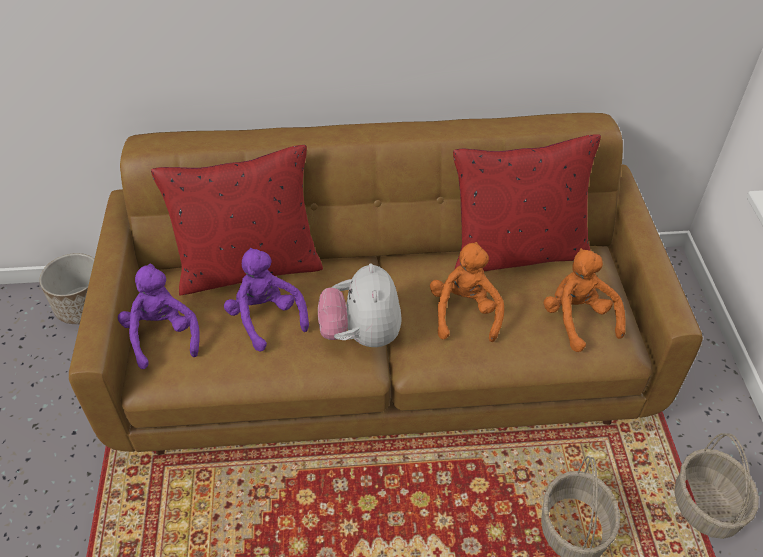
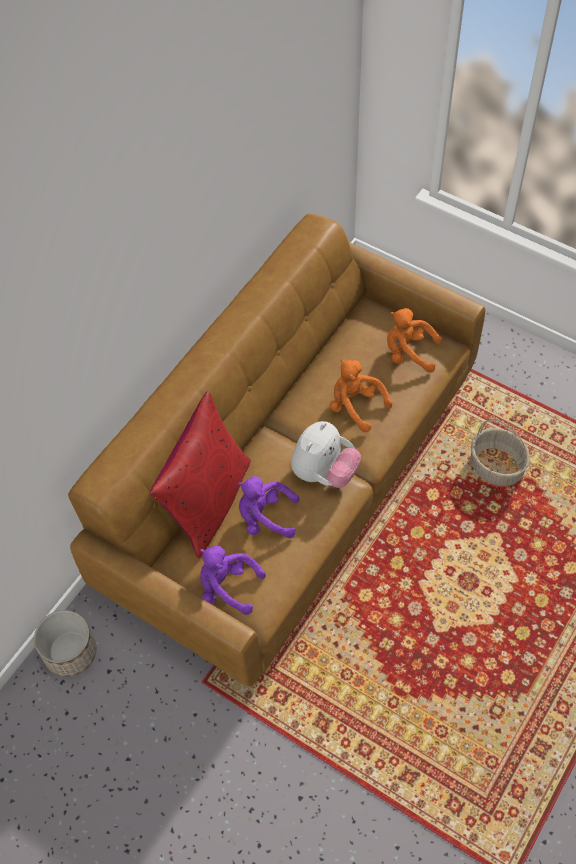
camera: 50 degrees left, 10 degrees up
plush toy [318,263,402,347] -> plush toy turned 90 degrees counterclockwise [291,421,361,488]
red pillow [453,134,601,271] -> none
basket [674,433,759,539] -> none

